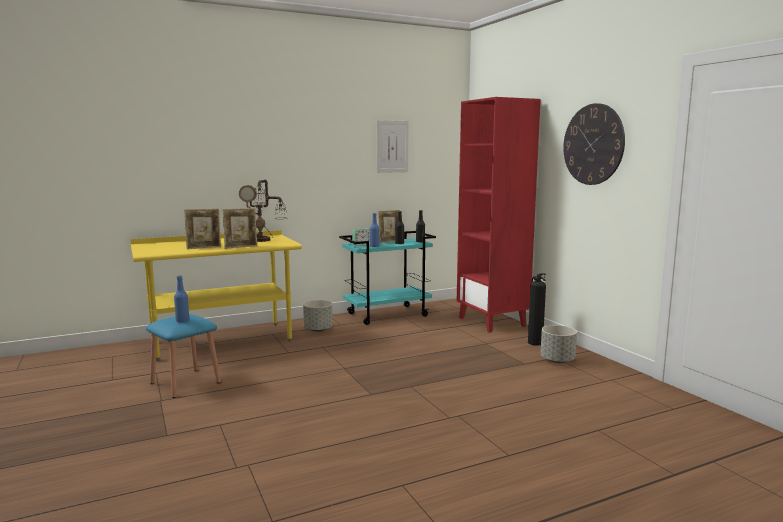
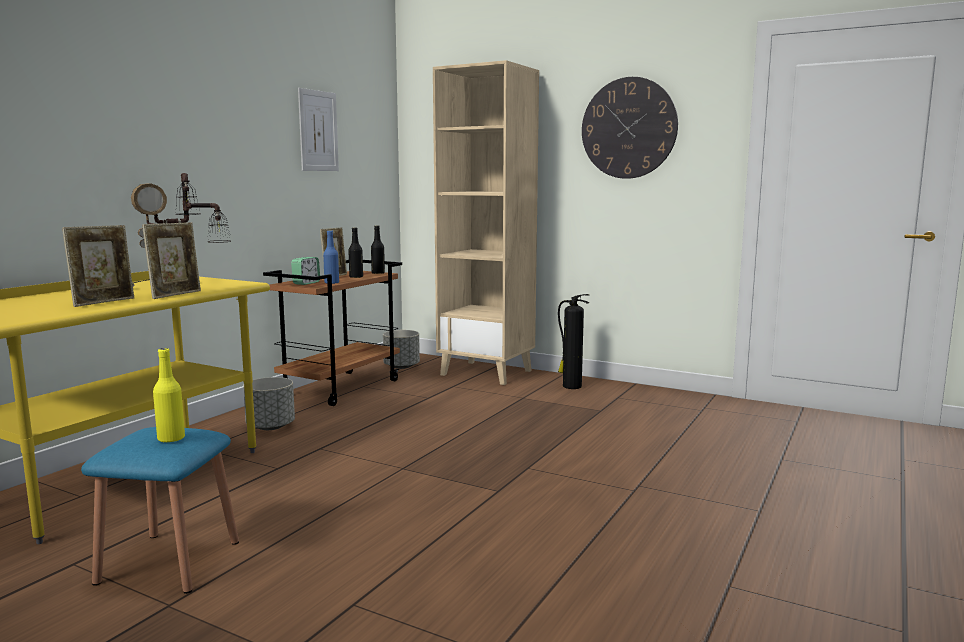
camera: 35 degrees left, 0 degrees up
blue bottle [174,275,189,322] -> yellow bottle [153,348,185,442]
turquoise cart [339,231,436,325] -> brown cart [263,260,402,406]
red bookcase [457,97,541,333] -> beige bookcase [433,60,539,385]
grey planter [540,325,577,363] -> grey planter moved to [383,330,420,369]

